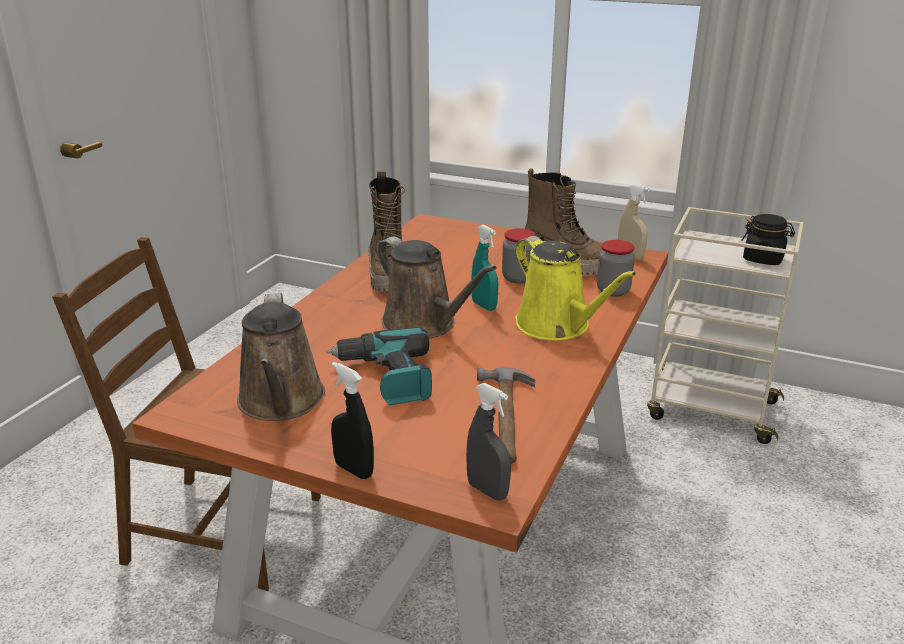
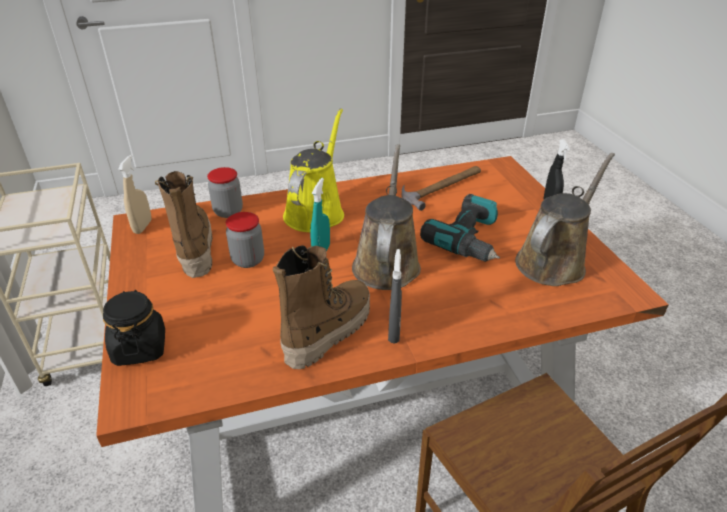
camera: 130 degrees left, 10 degrees up
grey spray bottle [466,383,511,500] -> grey spray bottle moved to [388,249,402,343]
black jar [741,214,795,265] -> black jar moved to [103,290,165,366]

